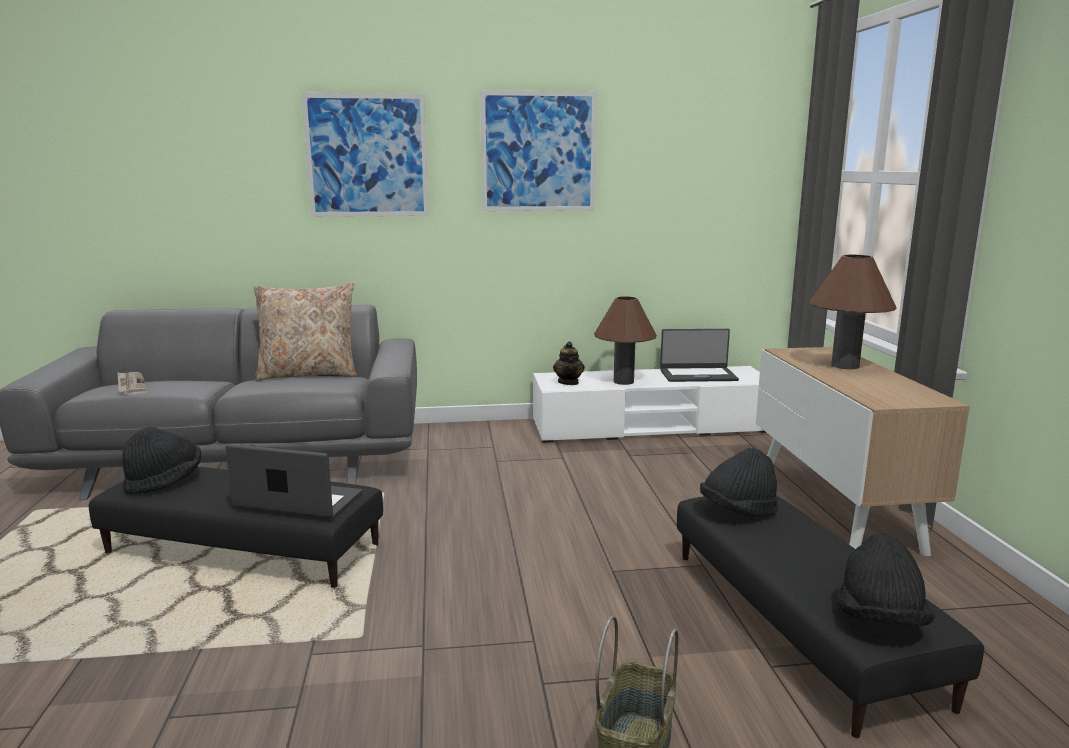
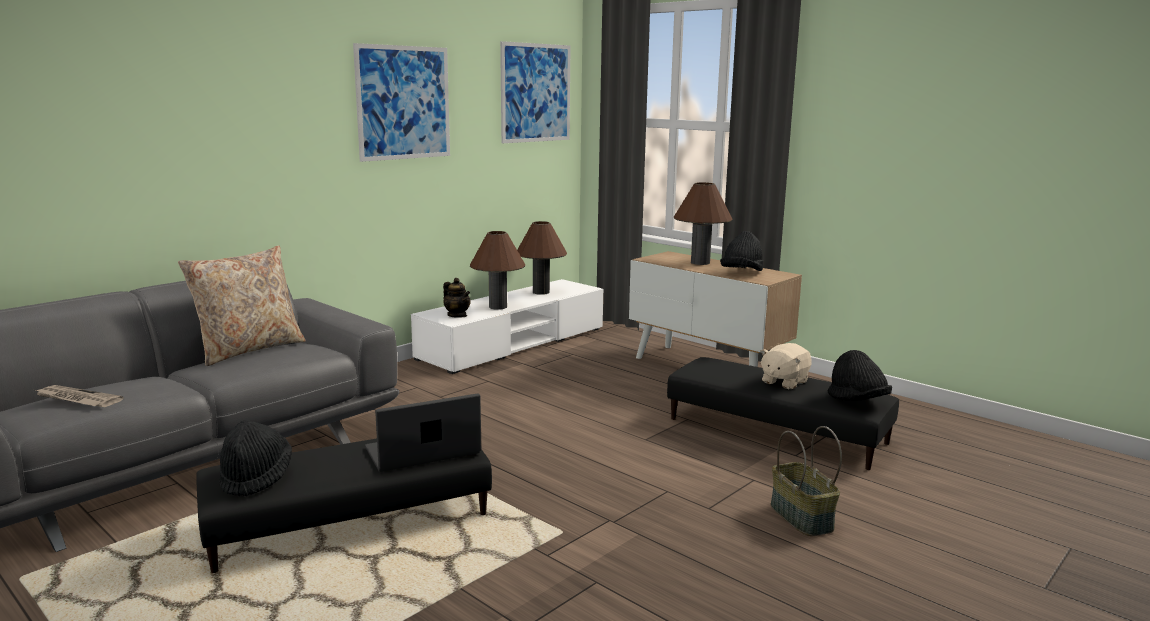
camera: 40 degrees left, 0 degrees up
picture [302,93,429,217] -> picture moved to [500,41,571,143]
laptop [660,329,739,382] -> brown table lamp [517,221,567,295]
black hat [700,448,778,517] -> black hat moved to [720,231,763,271]
none -> beige plush toy [760,343,812,389]

